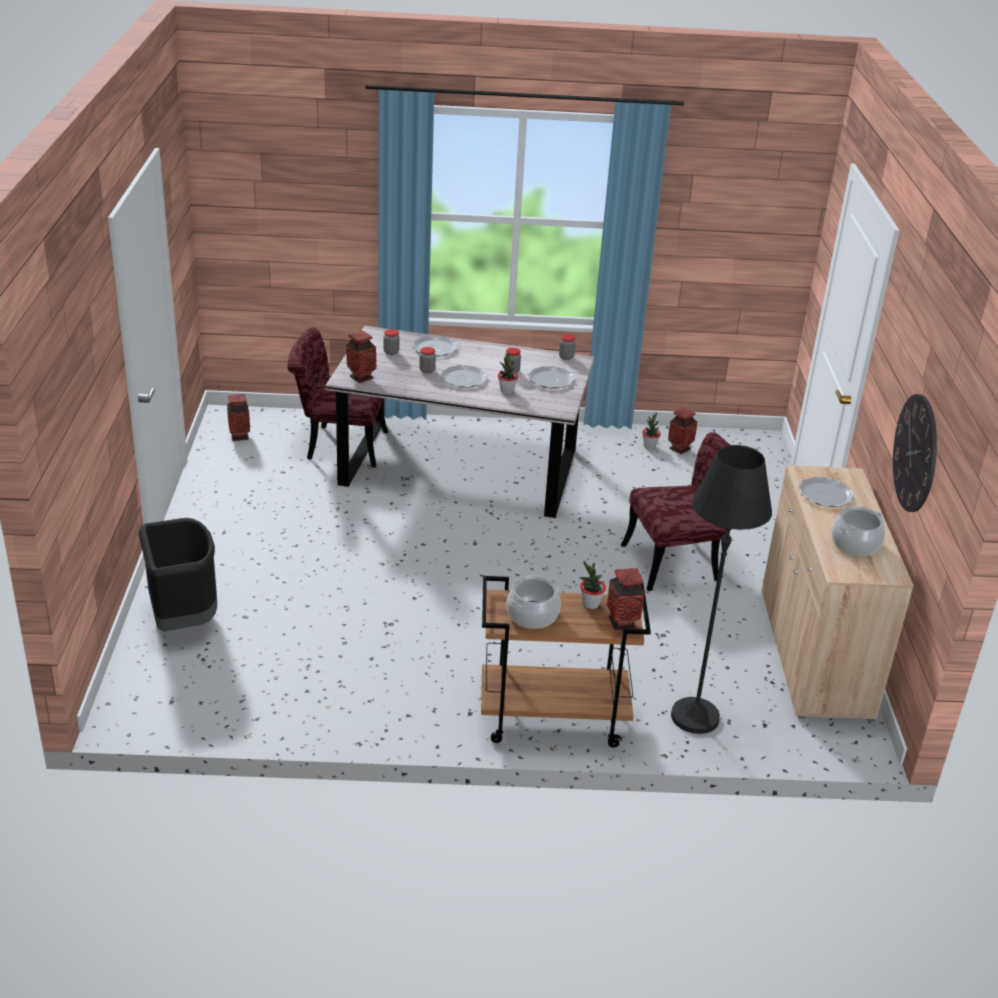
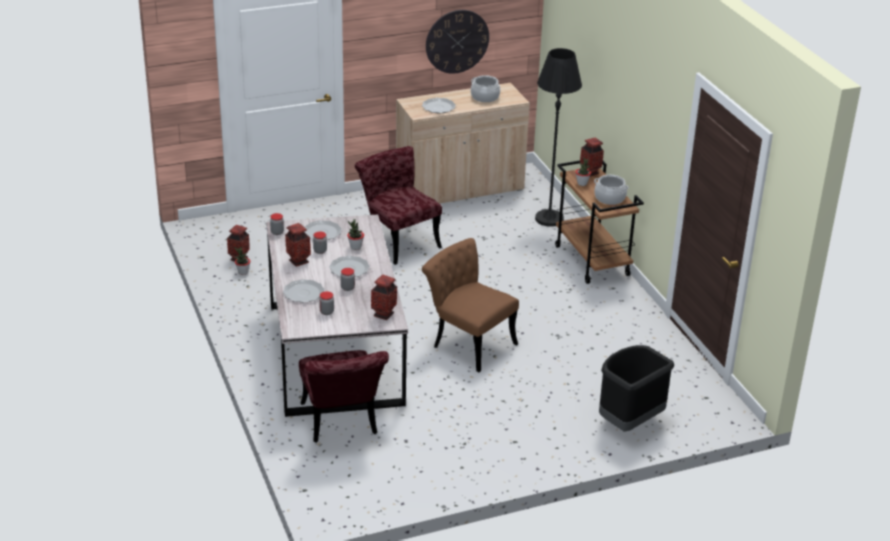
camera: 110 degrees left, 0 degrees up
vase [227,394,250,441] -> vase moved to [285,223,311,267]
none -> brown chair [422,238,519,372]

